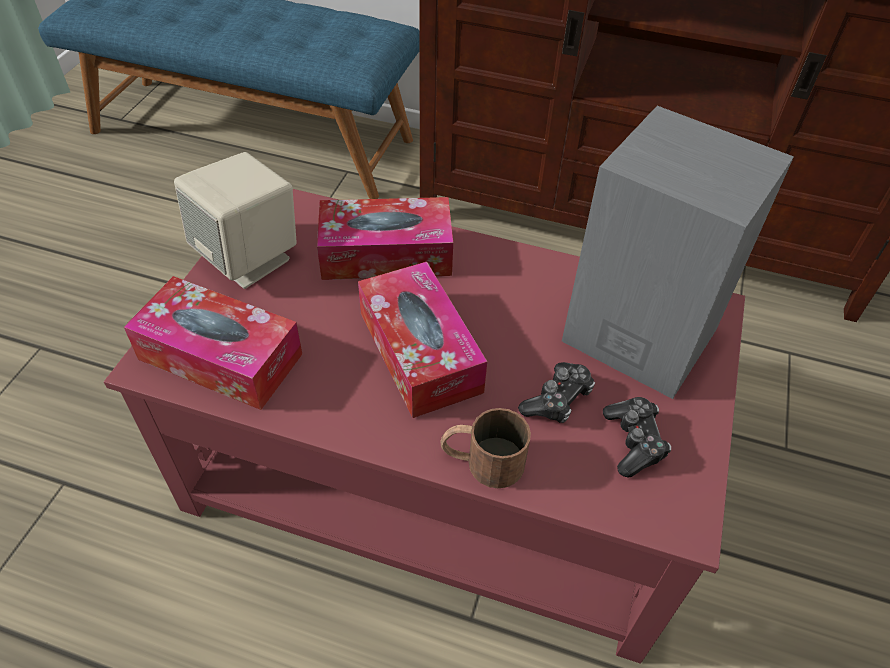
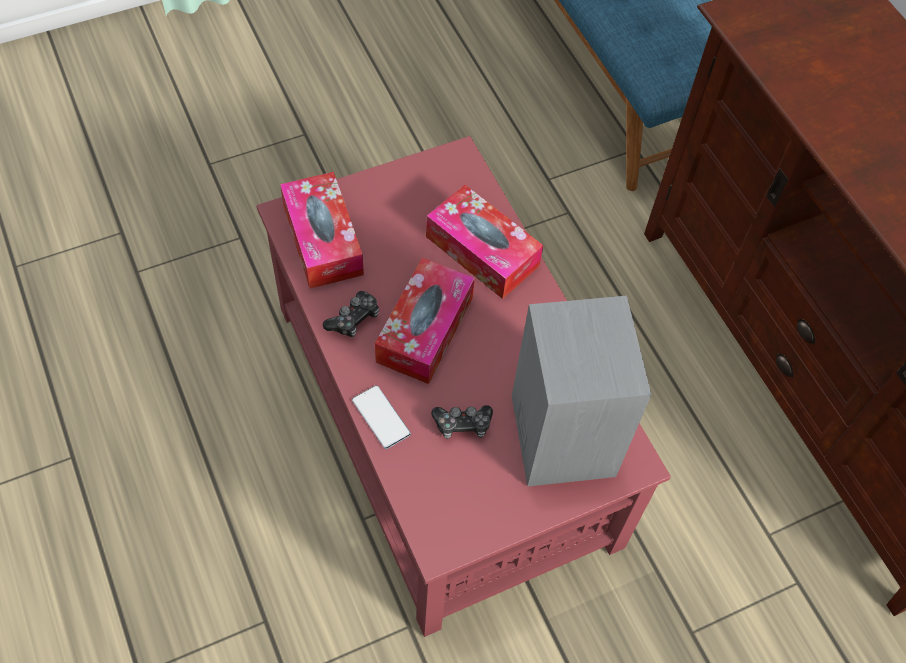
camera: 45 degrees right, 10 degrees up
beige speaker [174,152,297,289] -> none
brown mug [440,408,531,488] -> phone [352,385,411,449]
game controller [603,397,671,477] -> game controller moved to [323,291,379,337]

